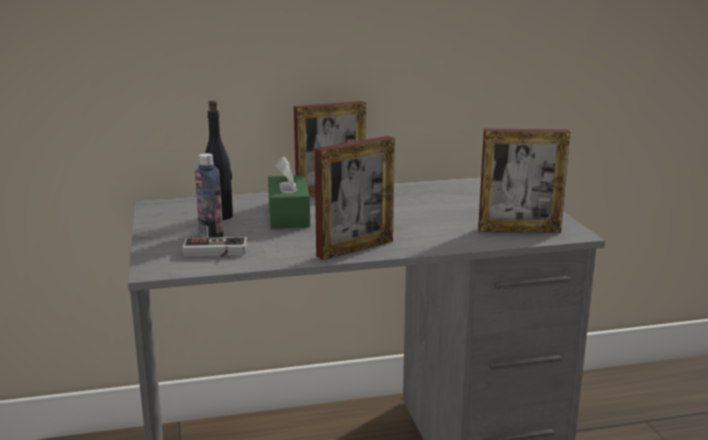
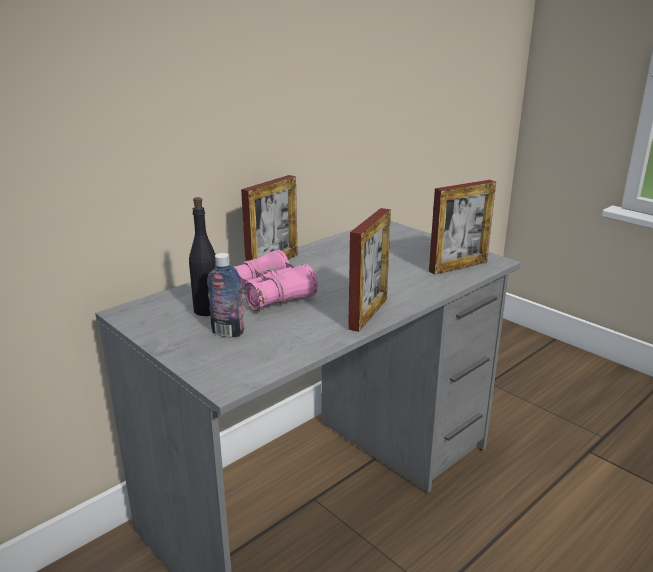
camera: 30 degrees left, 5 degrees up
game controller [182,237,247,257] -> none
green tissue box [268,156,310,229] -> pink binoculars [232,250,318,311]

